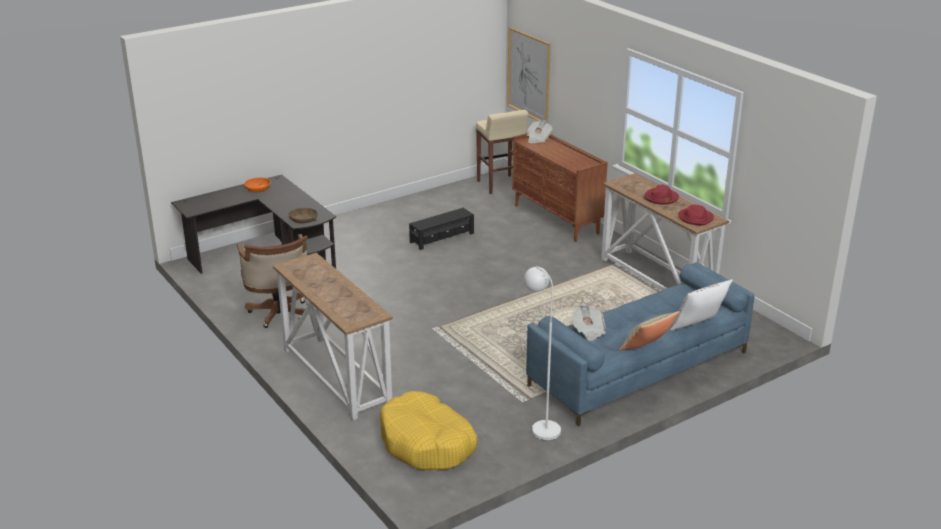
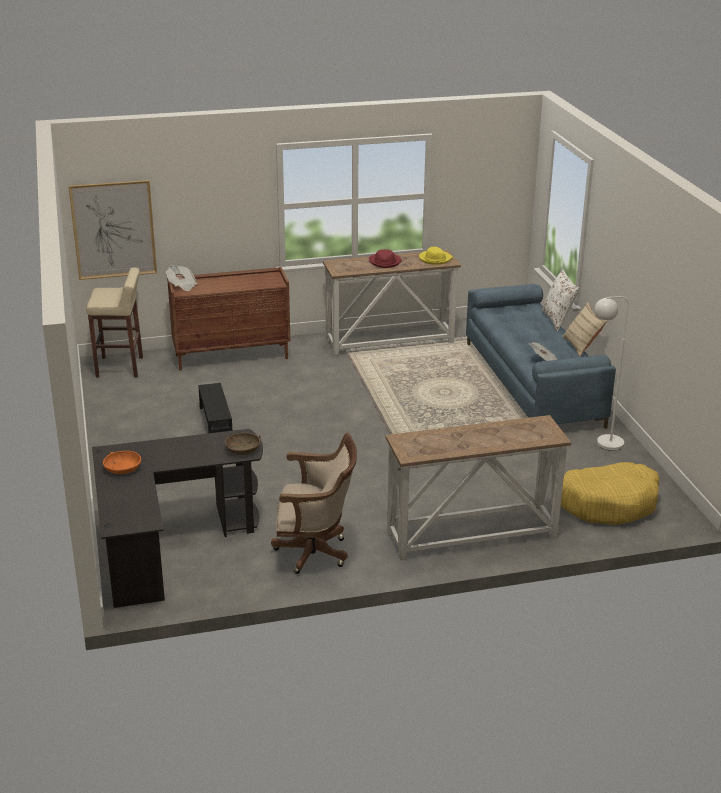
camera: 70 degrees left, 0 degrees up
red hat [678,205,714,225] -> yellow hat [419,247,453,265]

